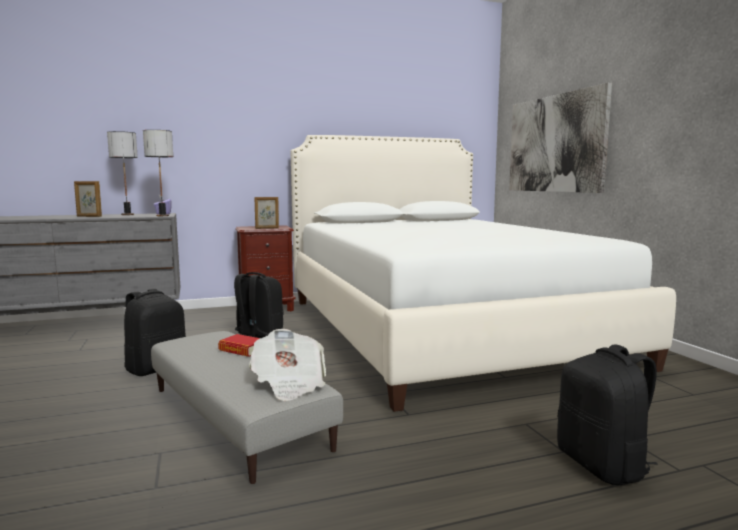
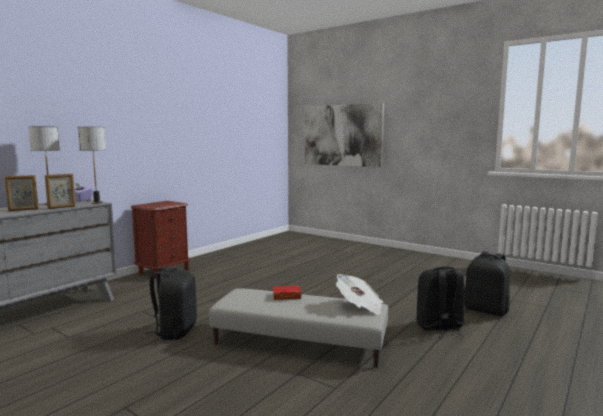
camera: 35 degrees left, 0 degrees up
black backpack [234,272,284,338] -> black backpack moved to [416,266,465,338]
picture frame [254,197,279,229] -> picture frame moved to [45,174,76,209]
white bed [291,135,676,412] -> none

